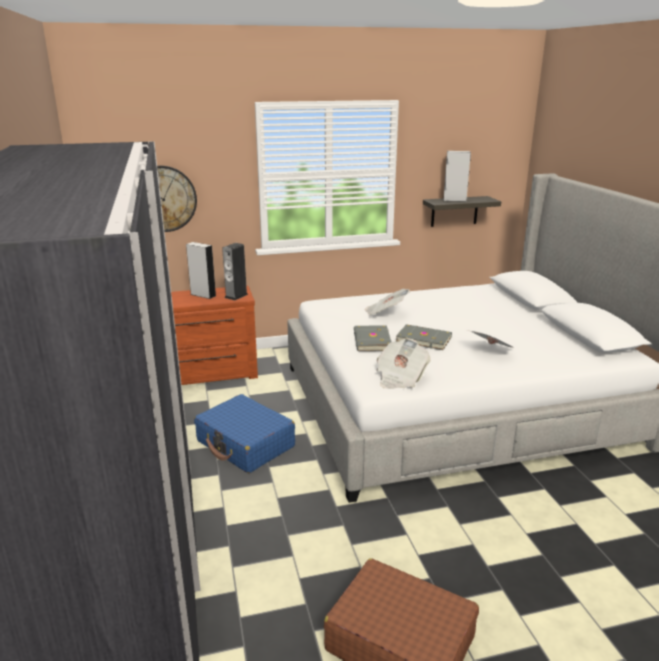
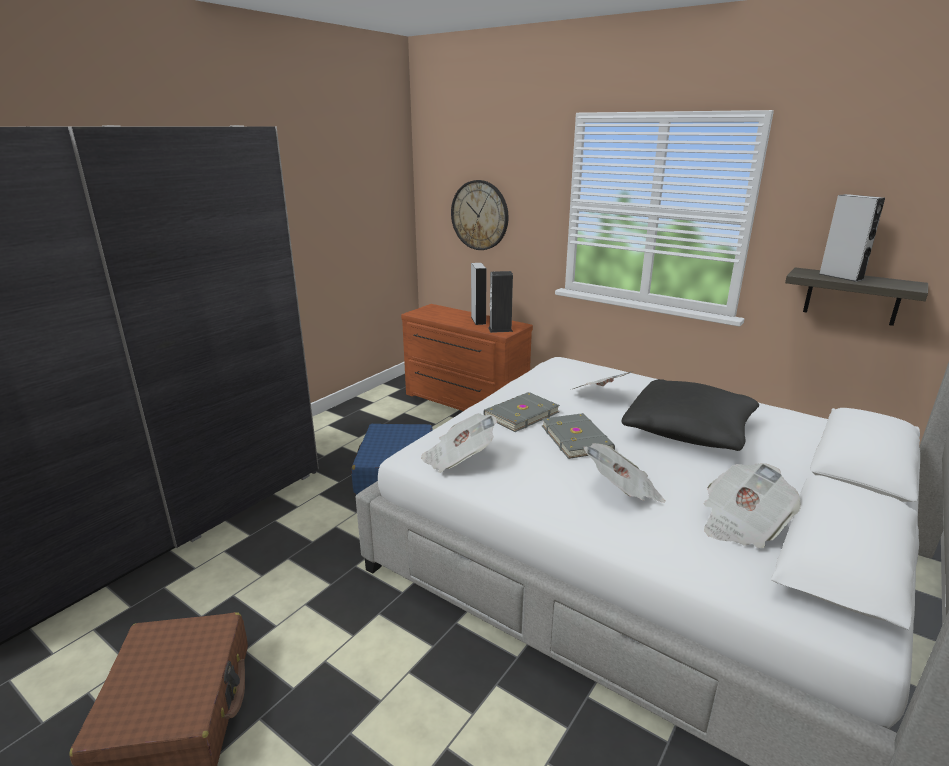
camera: 50 degrees right, 0 degrees up
none -> black pillow [622,379,759,451]
none -> newspaper [704,463,801,548]

